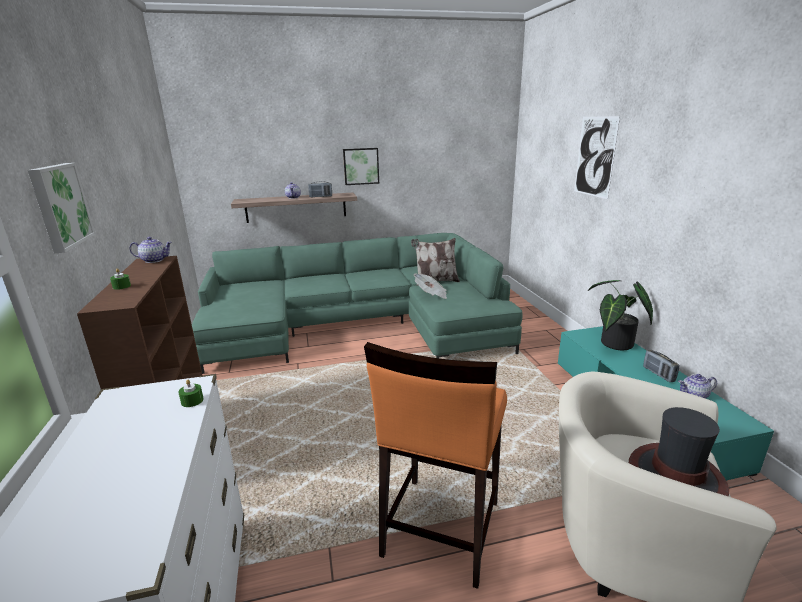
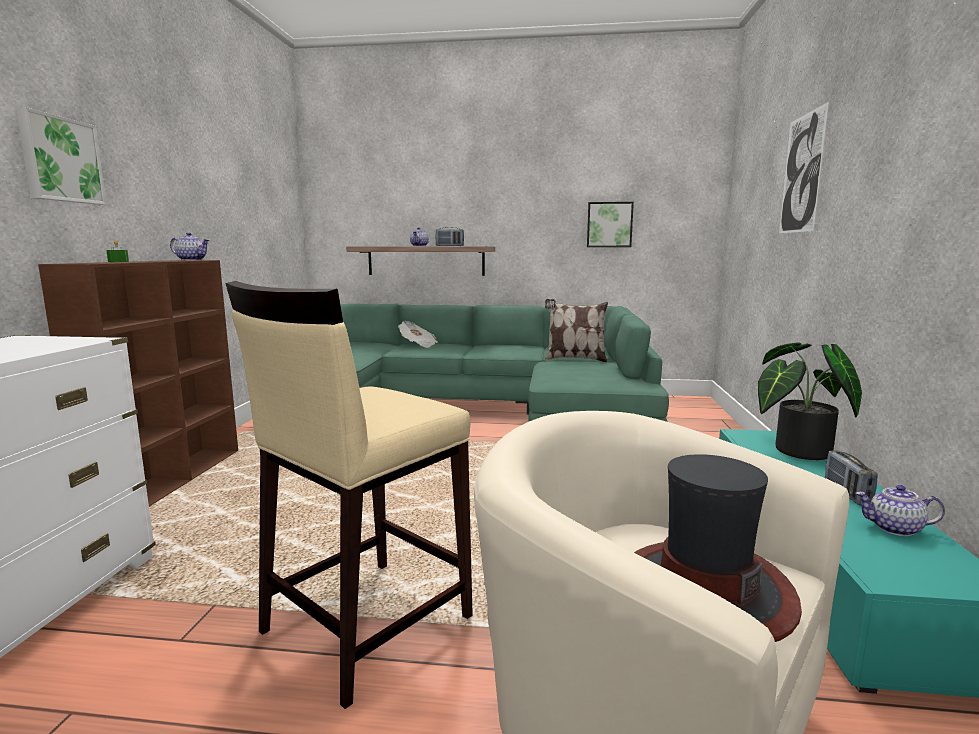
camera: 20 degrees right, 10 degrees down
green candle [178,380,204,407] -> none
picture [343,148,379,185] -> picture moved to [587,202,634,247]
orange stool [364,342,507,589] -> beige stool [226,281,473,709]
newspaper [414,273,447,299] -> newspaper moved to [398,321,438,348]

